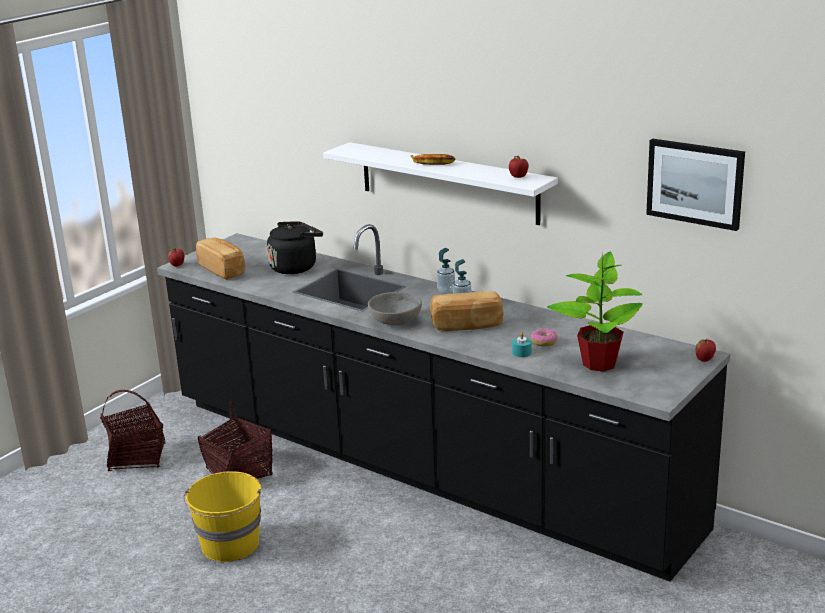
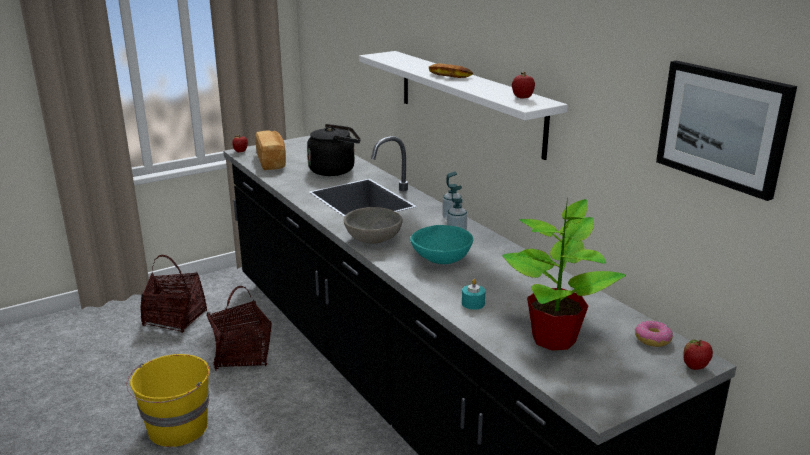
camera: 20 degrees right, 0 degrees up
bread [430,291,503,331] -> turquoise bowl [410,225,473,264]
donut [530,329,558,347] -> donut moved to [635,321,673,347]

